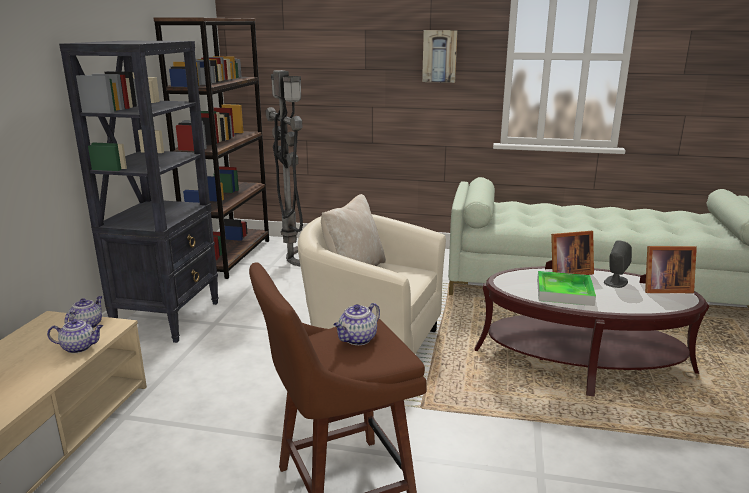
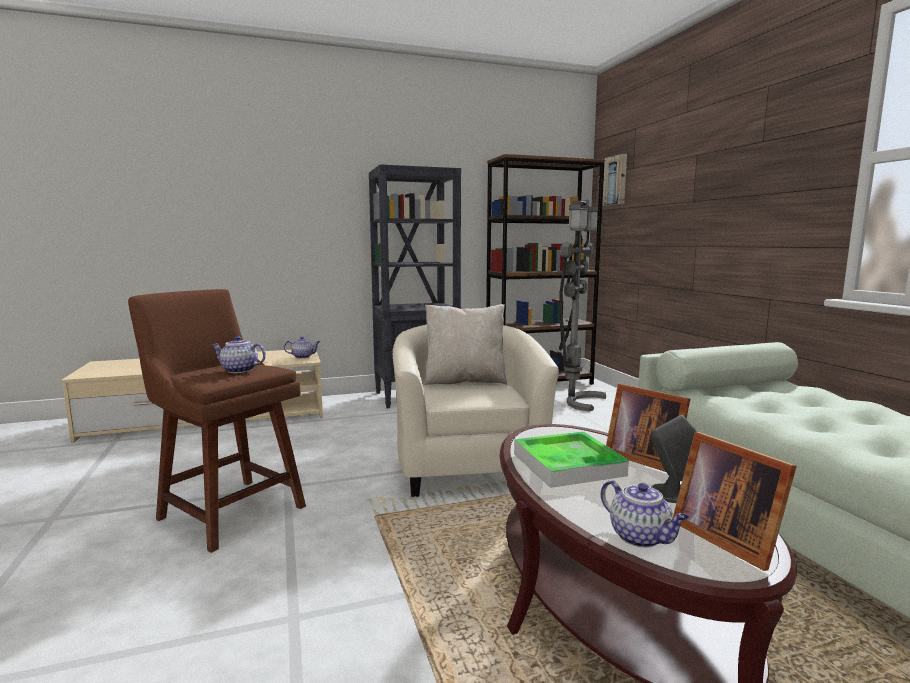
camera: 60 degrees right, 10 degrees down
teapot [47,319,103,353] -> teapot moved to [601,480,689,548]
picture [422,30,458,83] -> picture moved to [602,154,627,206]

